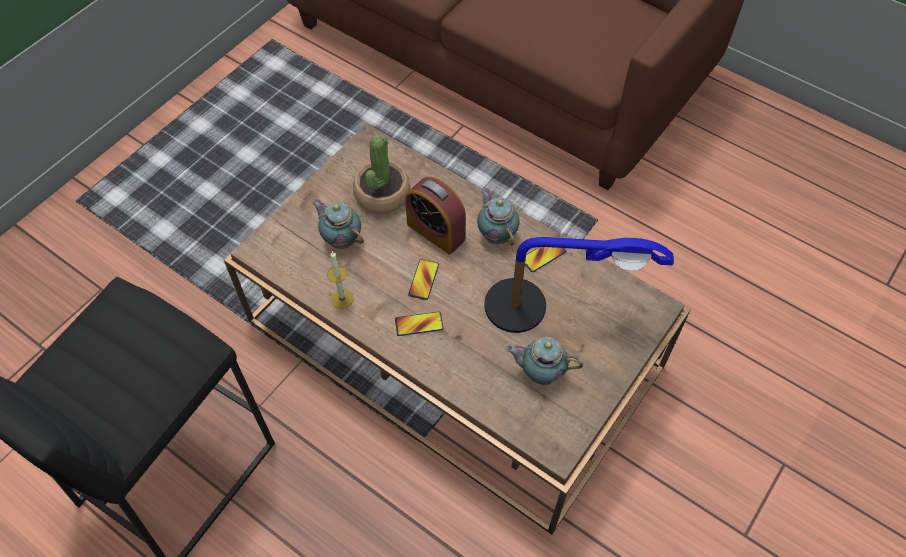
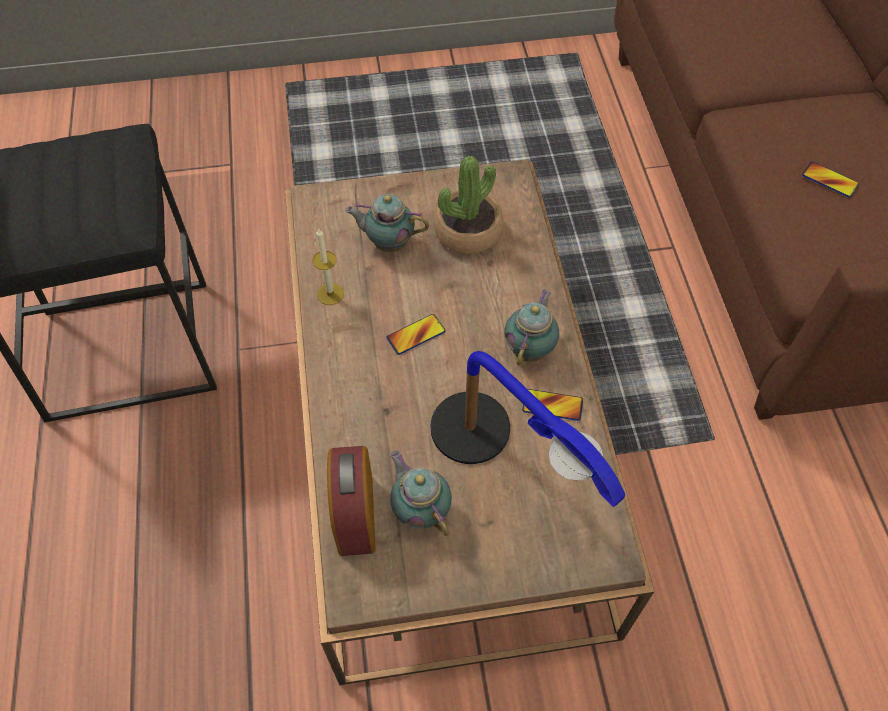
camera: 45 degrees right, 0 degrees up
teapot [312,199,364,249] -> teapot turned 75 degrees counterclockwise [346,194,429,252]
phone [395,312,443,336] -> phone moved to [802,161,859,198]
alarm clock [405,177,466,255] -> alarm clock moved to [327,446,376,556]

